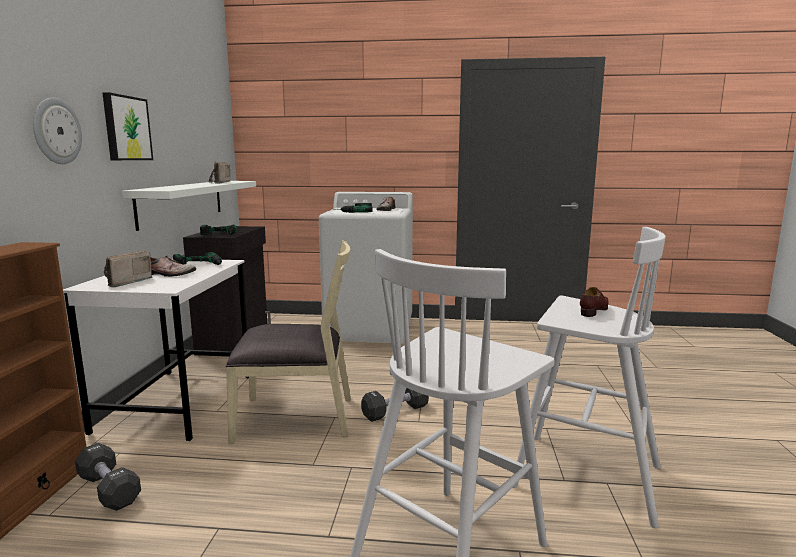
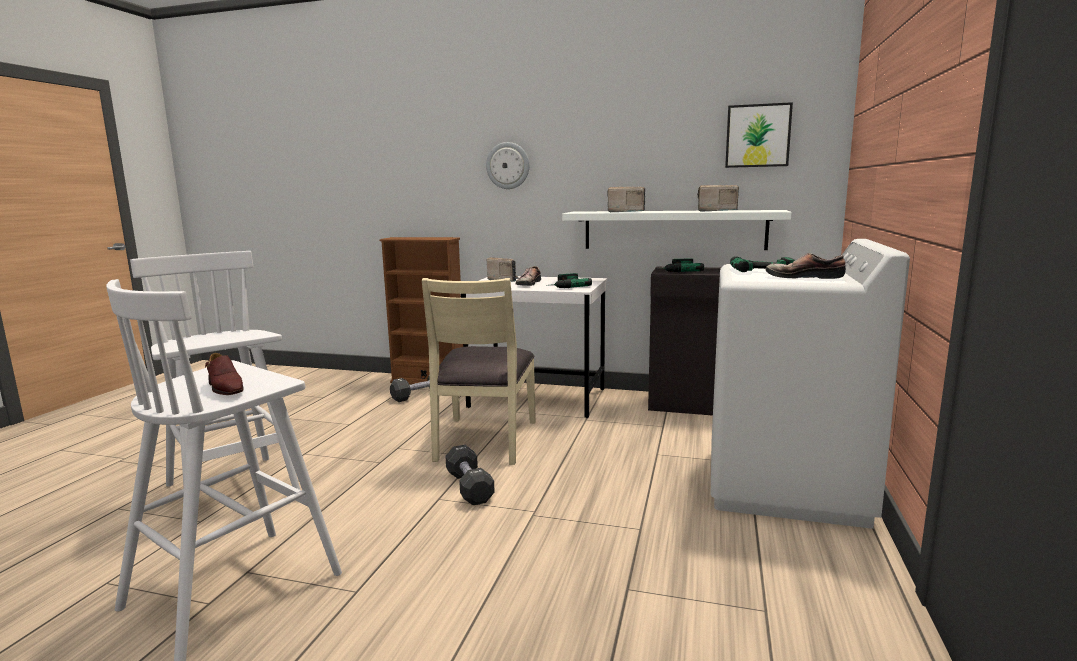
camera: 100 degrees right, 0 degrees up
picture [102,92,153,160] -> picture moved to [725,102,793,168]
none -> radio [607,187,646,212]

